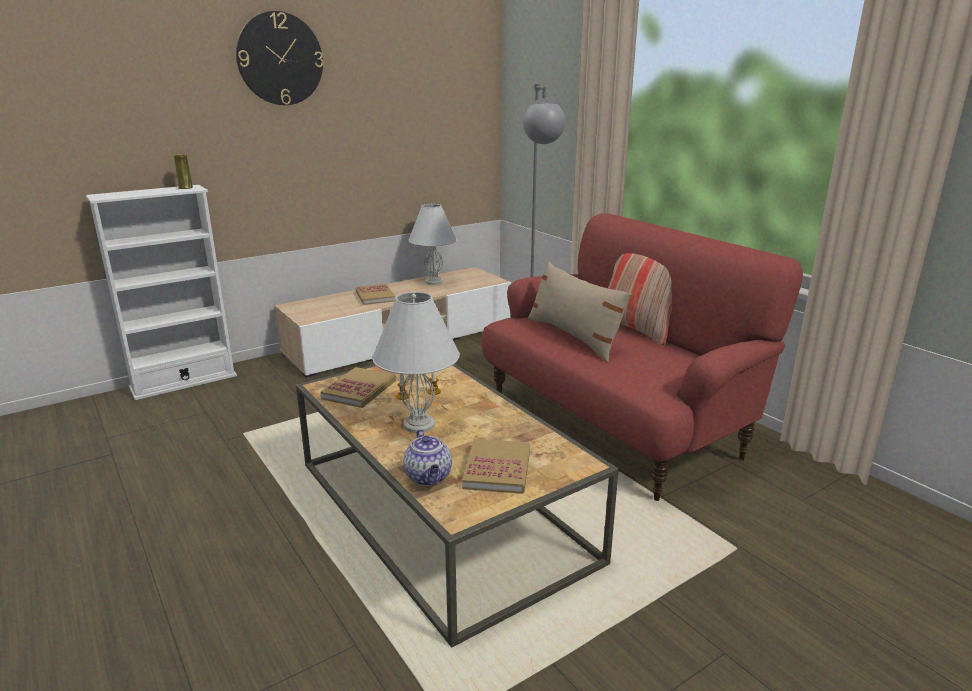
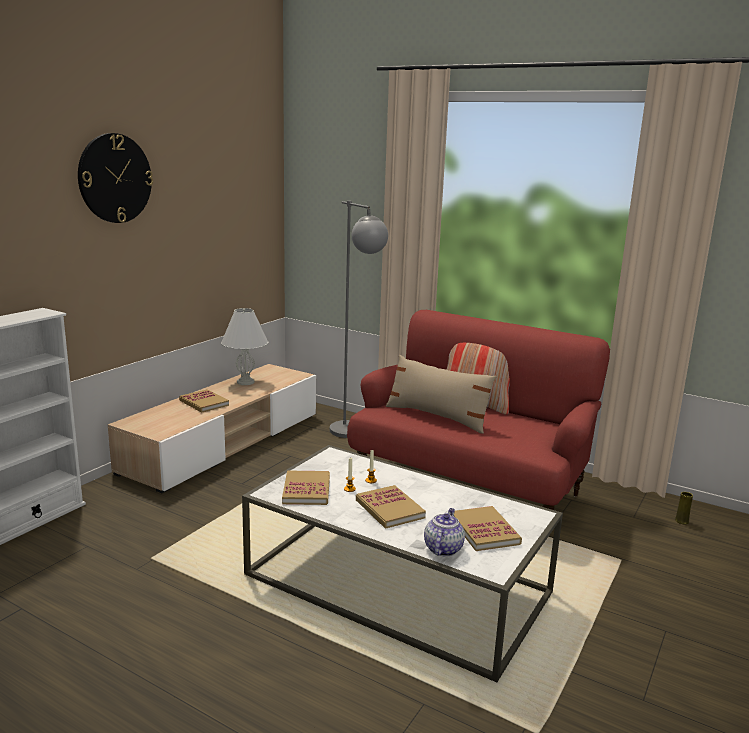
camera: 25 degrees left, 5 degrees down
yellow vase [174,154,193,189] -> yellow vase moved to [675,492,693,524]
brown coffee table [296,364,619,648] -> white coffee table [242,445,563,682]
white table lamp [372,292,460,433] -> book [356,485,426,529]
teapot [403,429,452,486] -> teapot turned 120 degrees counterclockwise [424,508,465,556]

